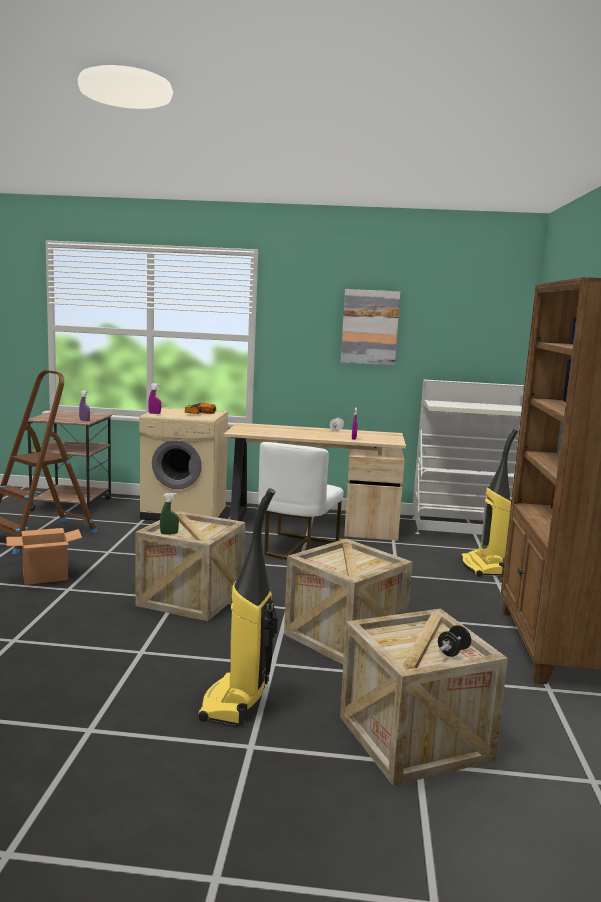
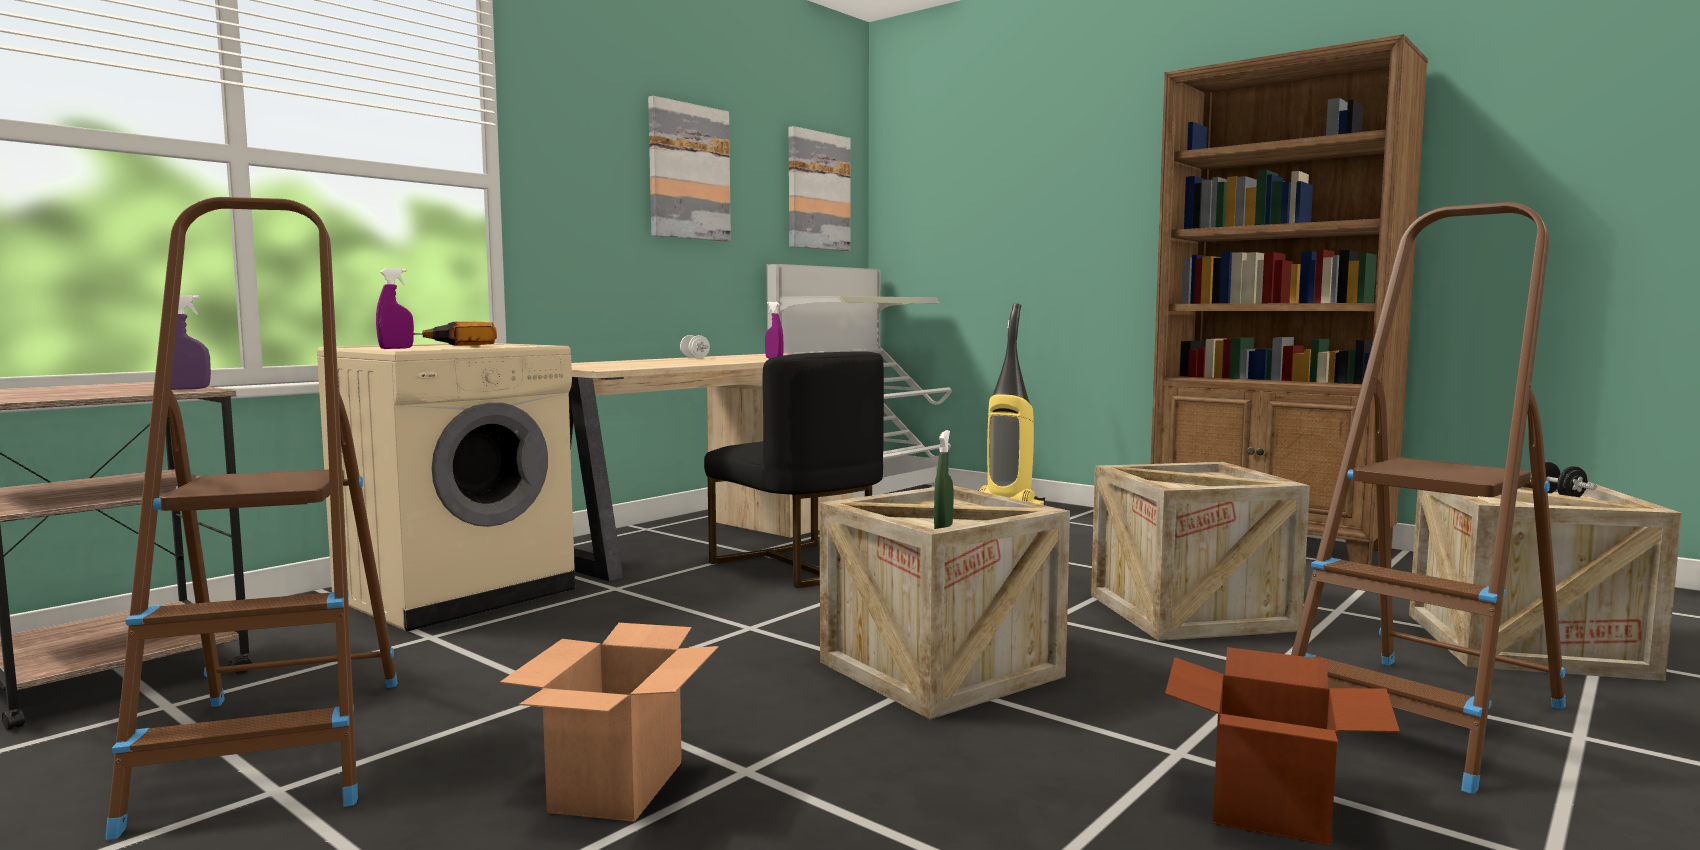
camera: 55 degrees left, 5 degrees down
vacuum cleaner [198,488,278,725] -> brown step ladder [1291,202,1566,794]
white chair [259,442,344,560] -> black chair [704,351,884,588]
none -> picture [789,126,851,251]
none -> cardboard box [1165,647,1400,846]

